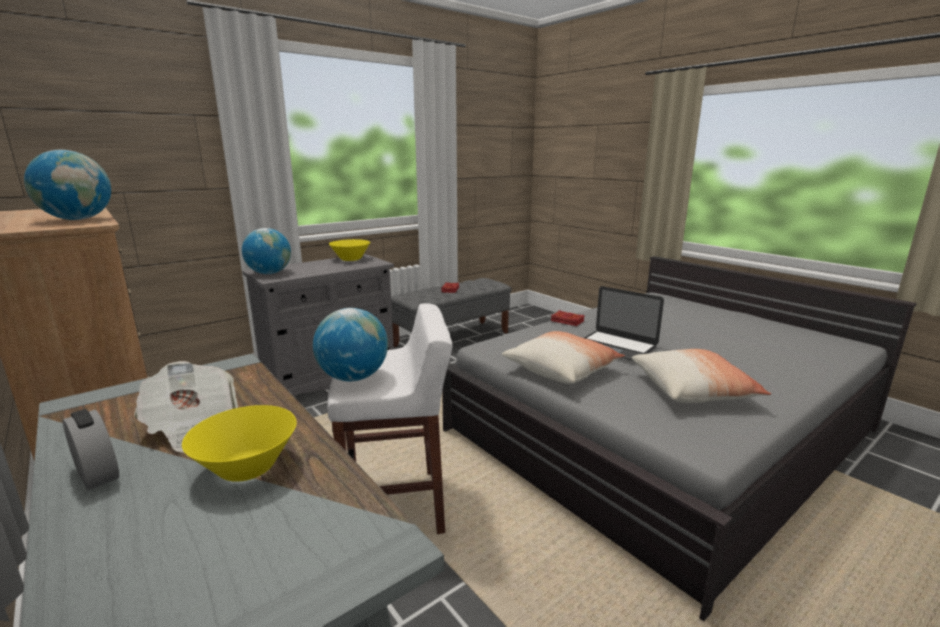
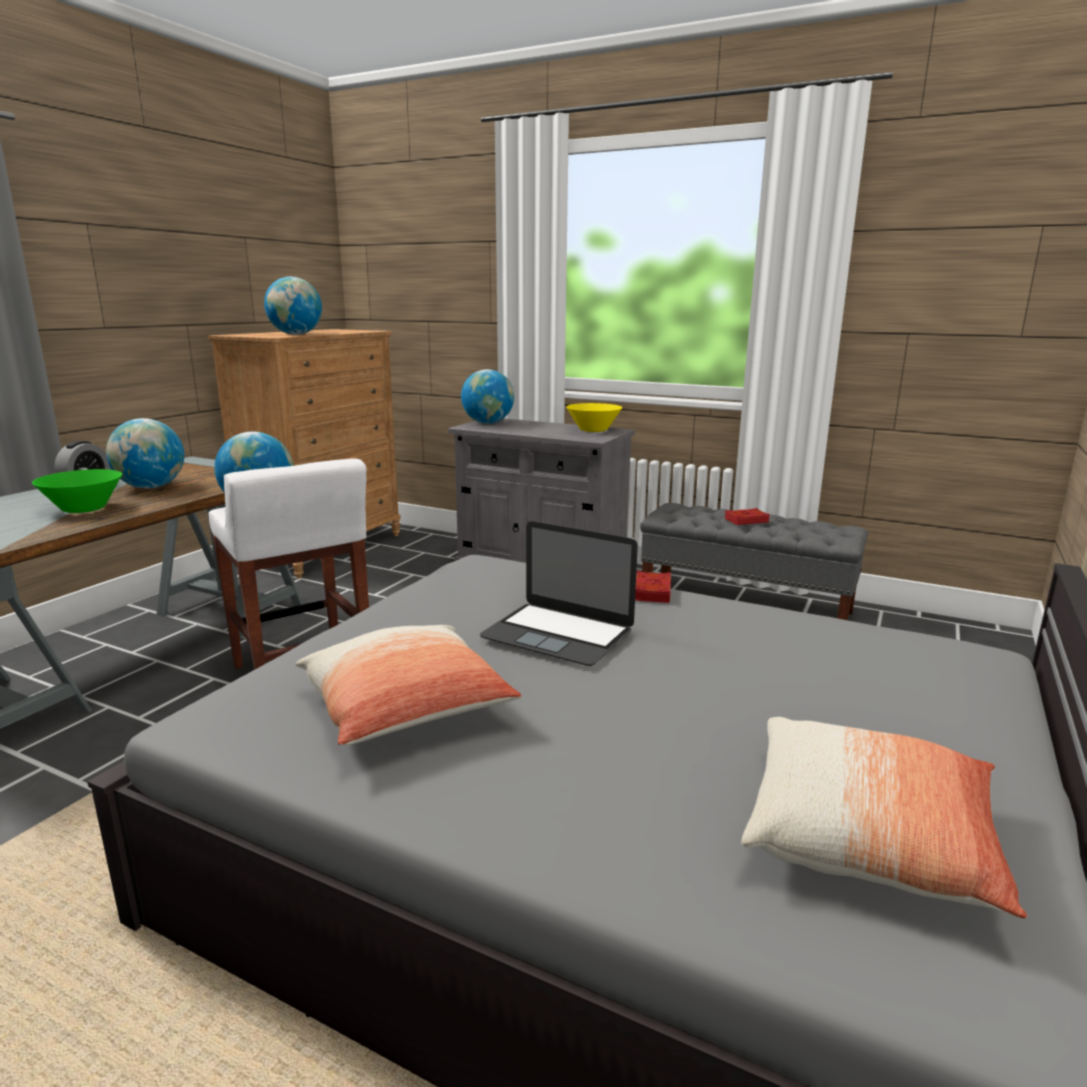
camera: 65 degrees right, 0 degrees up
newspaper [134,361,238,452] -> globe [106,418,184,488]
yellow bowl [182,405,297,482] -> green bowl [32,469,122,513]
pillow [502,331,625,384] -> pillow moved to [741,717,1028,919]
laptop [584,286,664,361] -> laptop turned 75 degrees counterclockwise [480,521,638,666]

